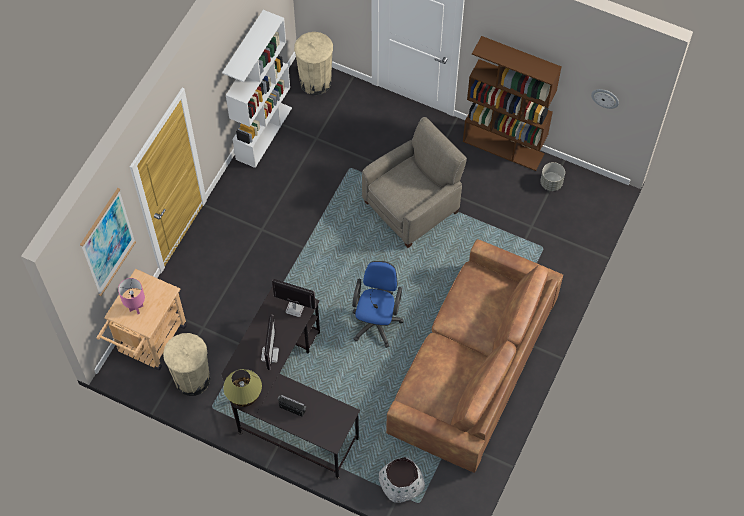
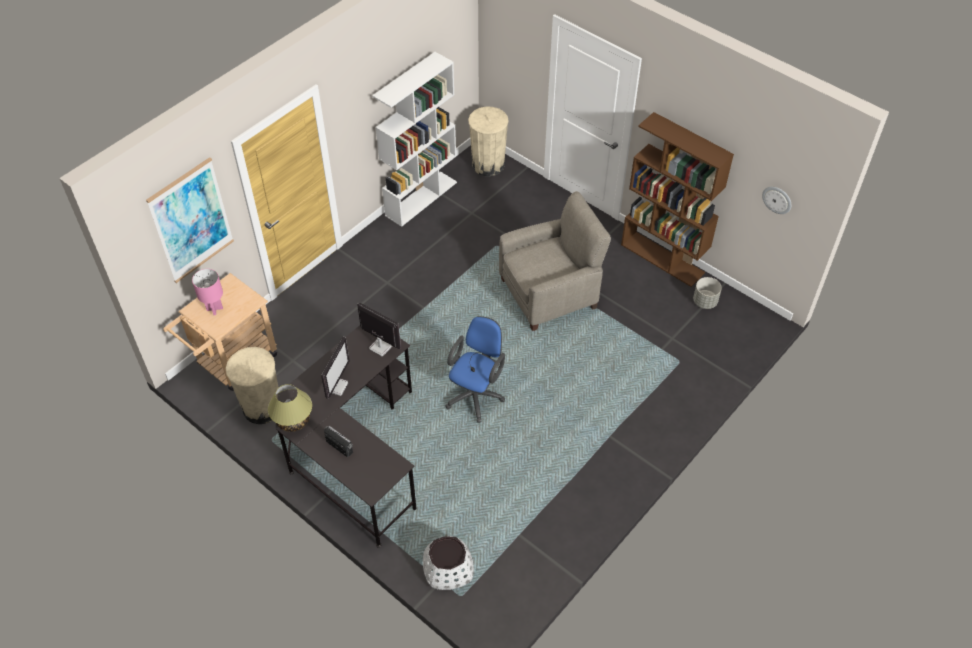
camera: 15 degrees right, 10 degrees down
brown sofa [386,239,563,473] -> none

